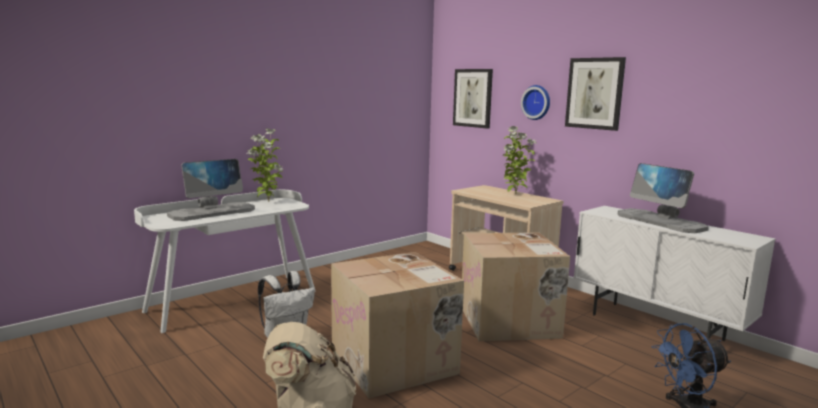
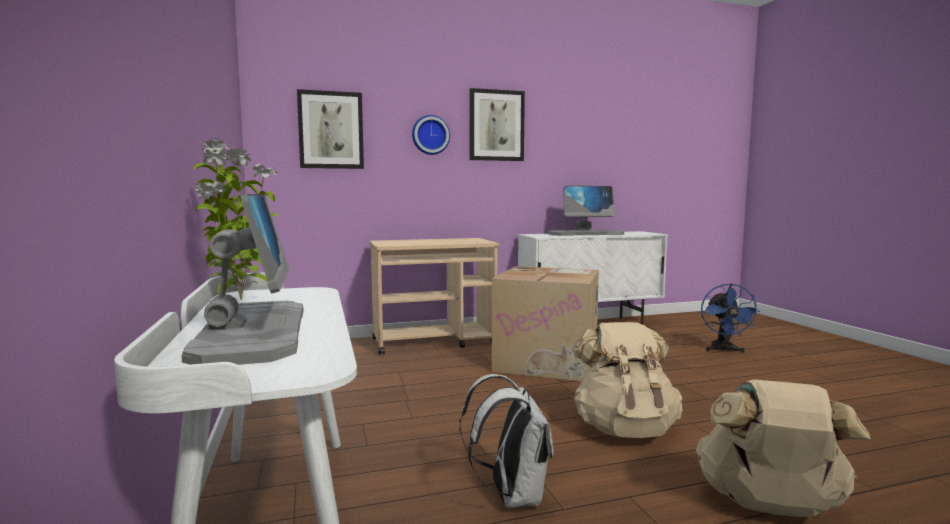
camera: 65 degrees left, 5 degrees down
cardboard box [331,252,464,398] -> beige backpack [573,322,682,438]
potted plant [503,126,537,195] -> none

